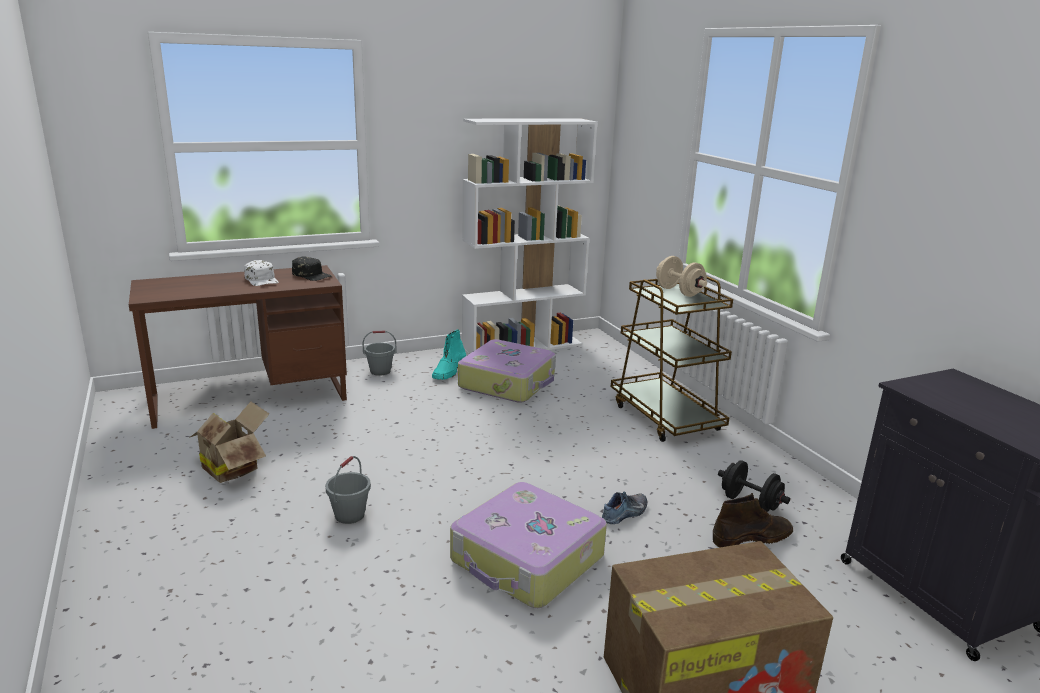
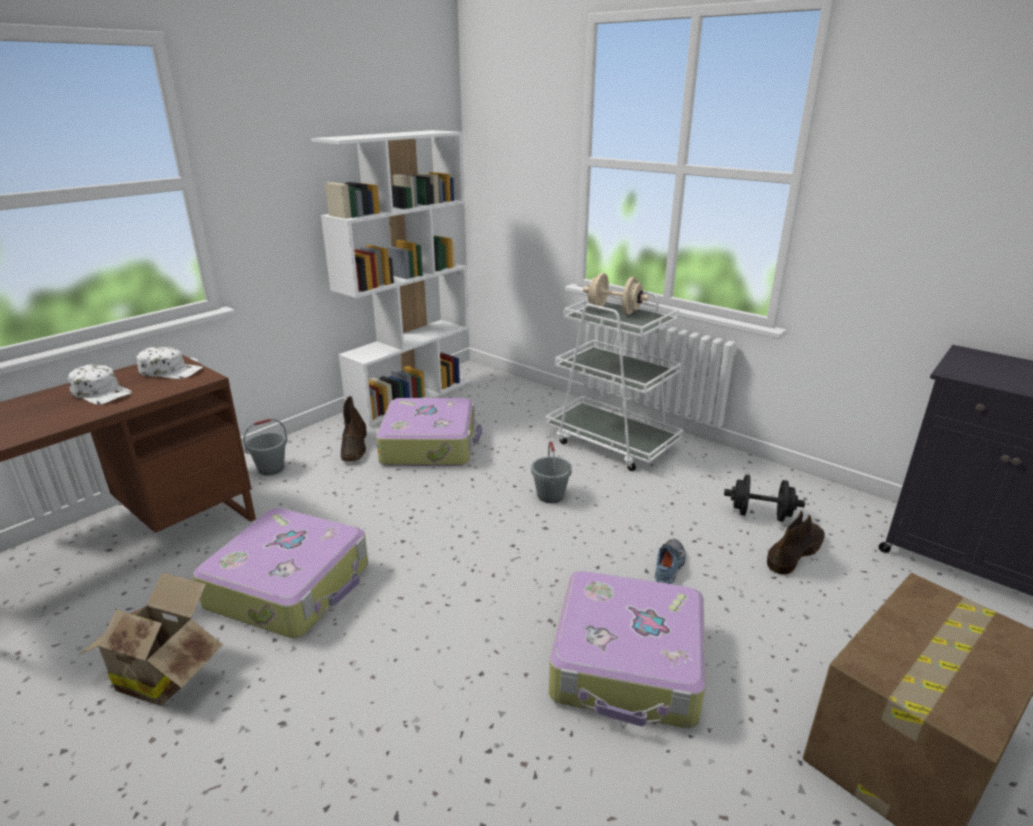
camera: 25 degrees left, 5 degrees up
black cap [292,256,332,281] -> white cap [136,347,203,379]
grey bucket [325,456,371,524] -> grey bucket moved to [531,441,572,503]
turquoise boot [432,329,466,380] -> brown boot [341,396,367,462]
brown cart [611,276,733,442] -> white cart [545,291,684,471]
none -> suitcase [193,508,368,638]

